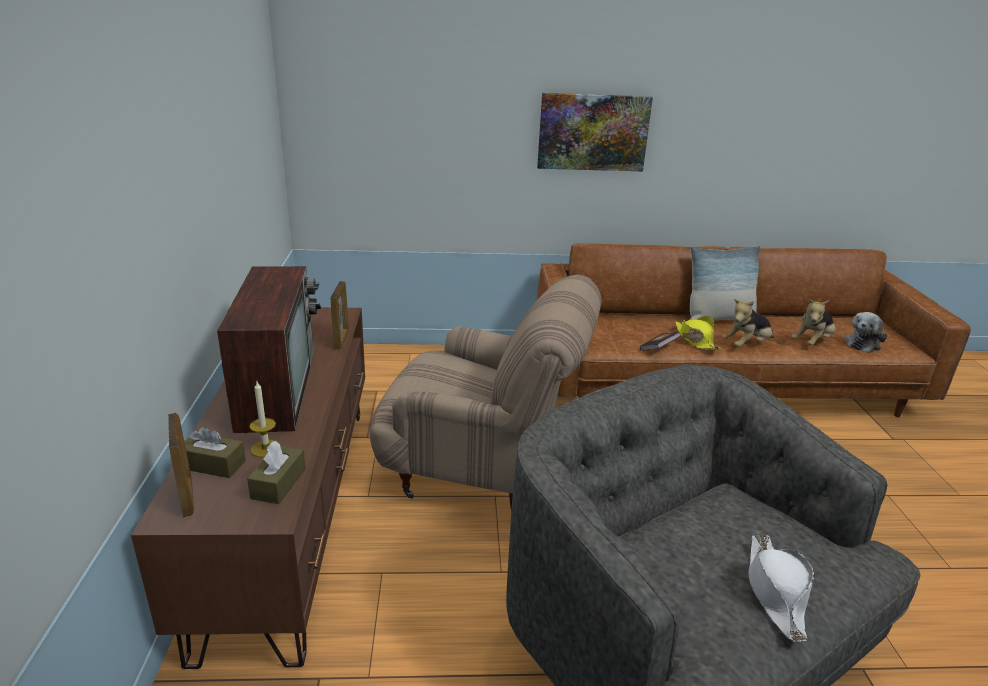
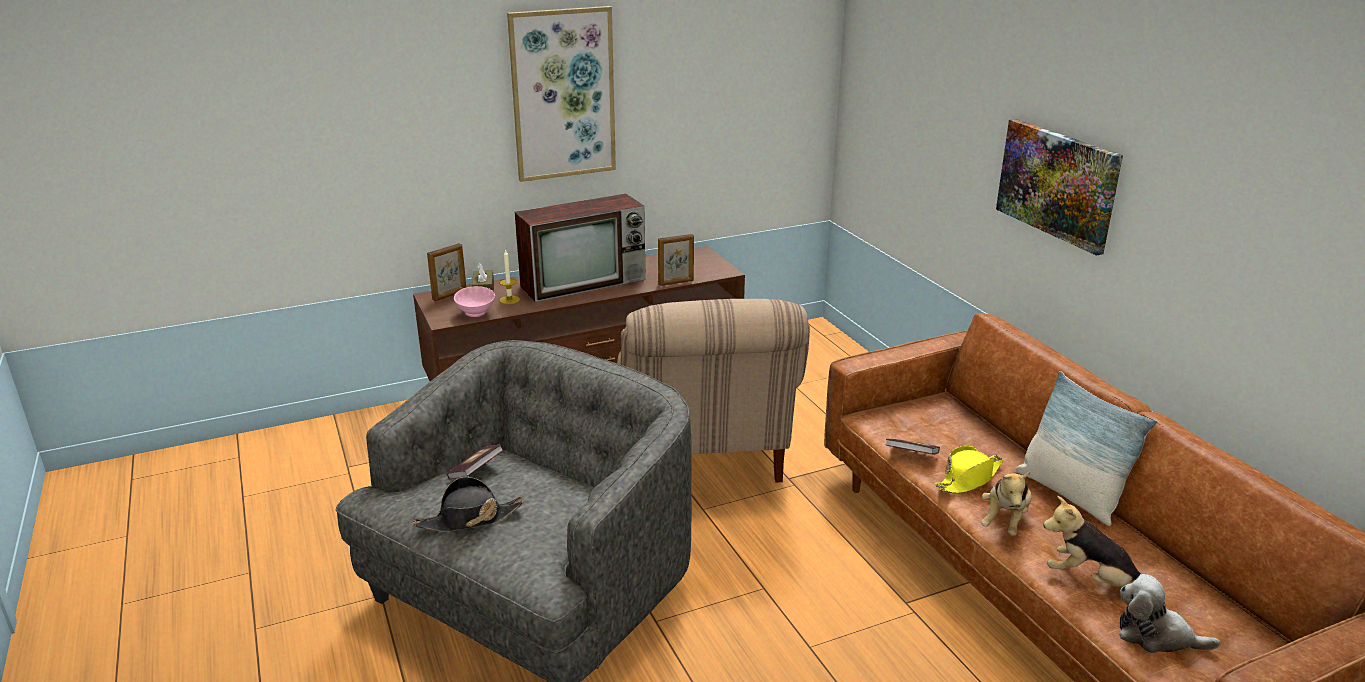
camera: 70 degrees right, 0 degrees up
brown tissue box [247,441,306,504] -> pink bowl [454,286,495,317]
plush toy [723,299,774,347] -> plush toy turned 105 degrees counterclockwise [981,472,1032,536]
white hat [748,534,814,642] -> black hat [413,477,524,532]
none -> book [447,445,504,479]
none -> picture [507,6,616,182]

